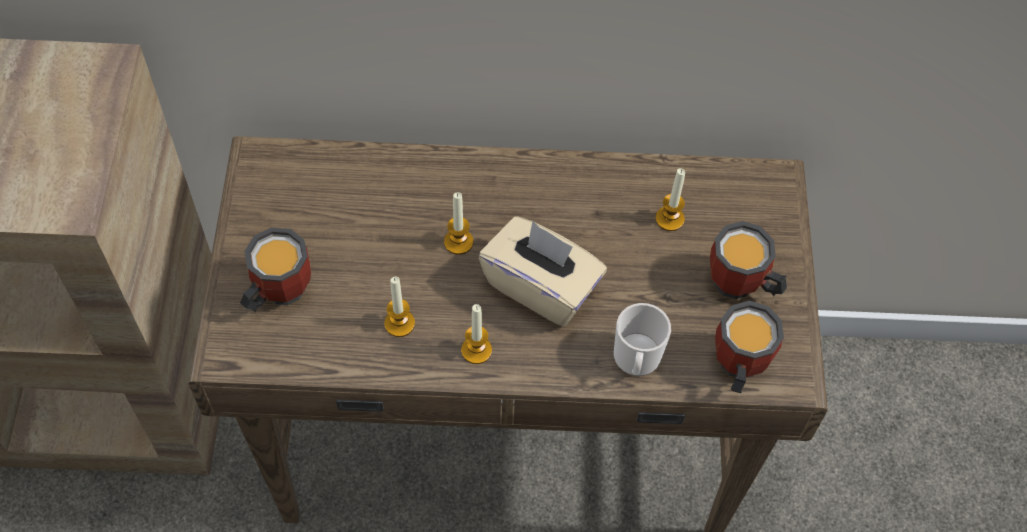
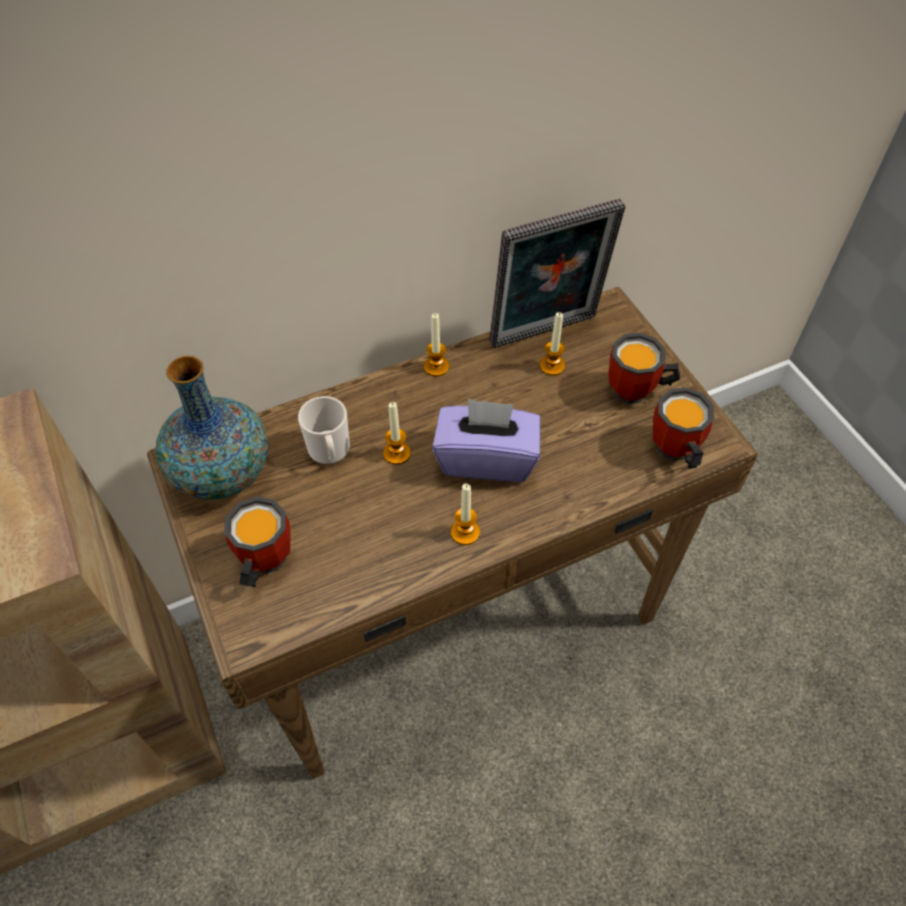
camera: 25 degrees left, 5 degrees down
candle [384,277,415,337] -> candle moved to [424,313,449,376]
beige tissue box [479,216,607,327] -> purple tissue box [432,399,540,482]
mug [614,303,671,376] -> mug moved to [298,396,350,465]
none -> vase [156,356,268,500]
none -> picture frame [490,199,626,348]

